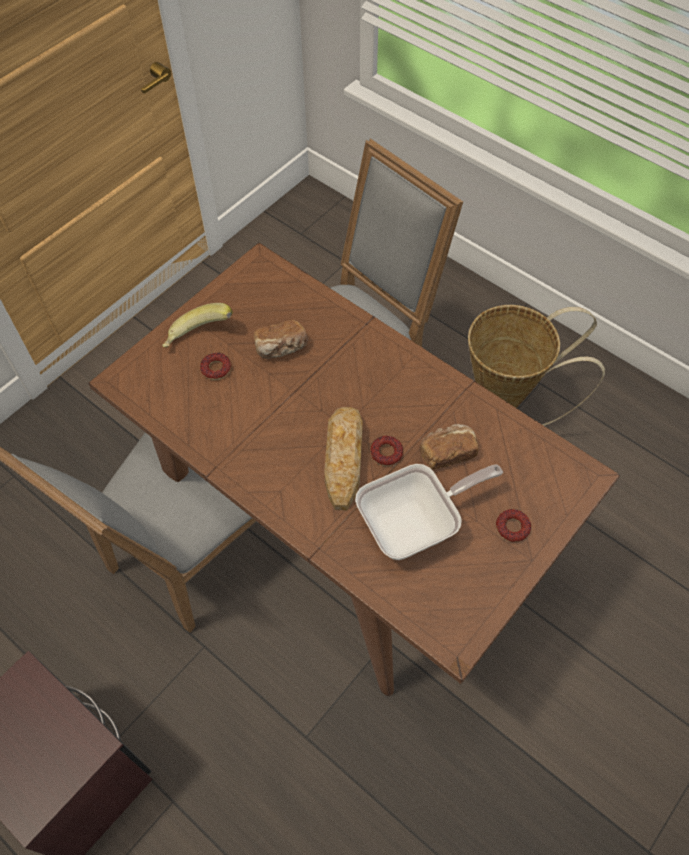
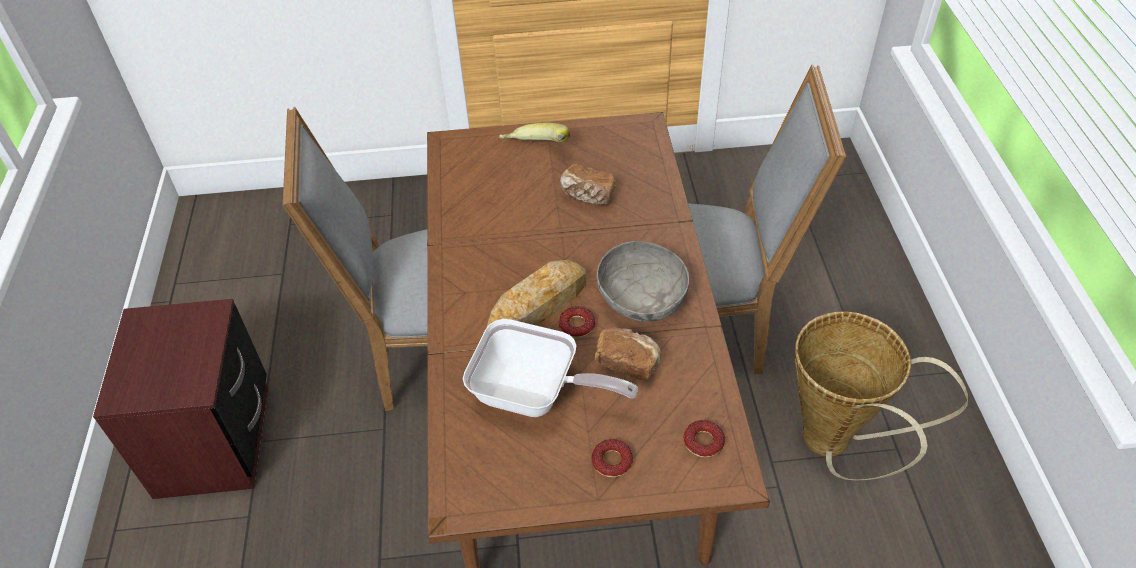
camera: 45 degrees right, 10 degrees down
donut [200,353,231,380] -> donut moved to [683,420,725,458]
none -> grey bowl [597,241,690,322]

